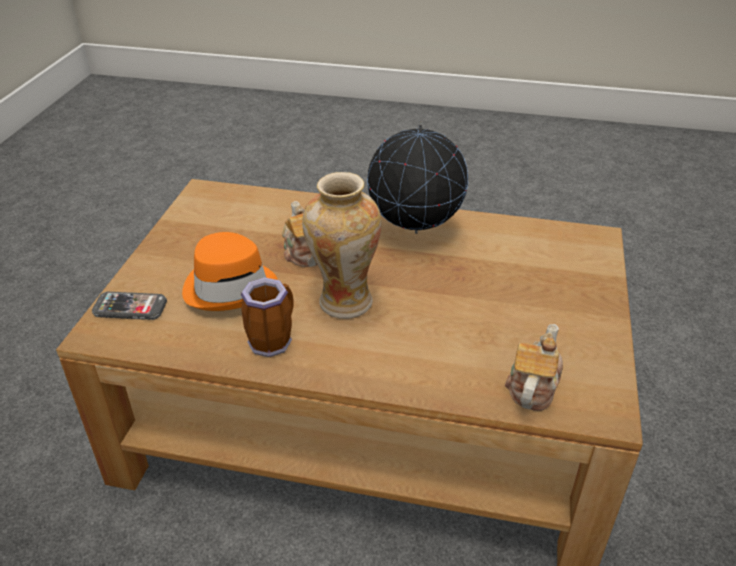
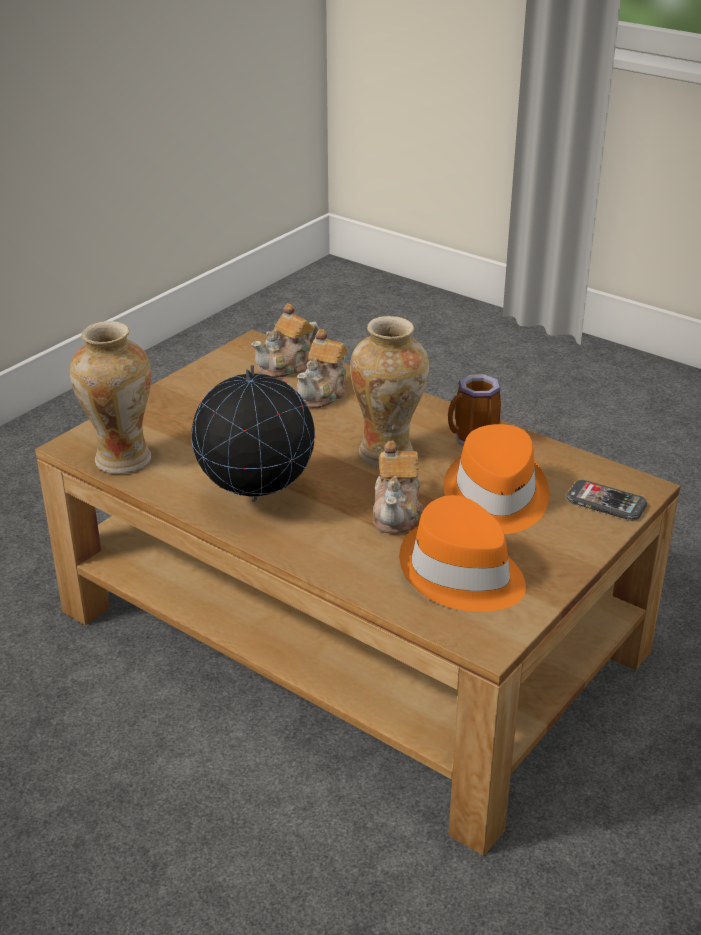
camera: 155 degrees left, 5 degrees down
none -> vase [70,321,151,474]
none -> teapot [296,329,348,408]
none -> orange hat [399,495,526,612]

